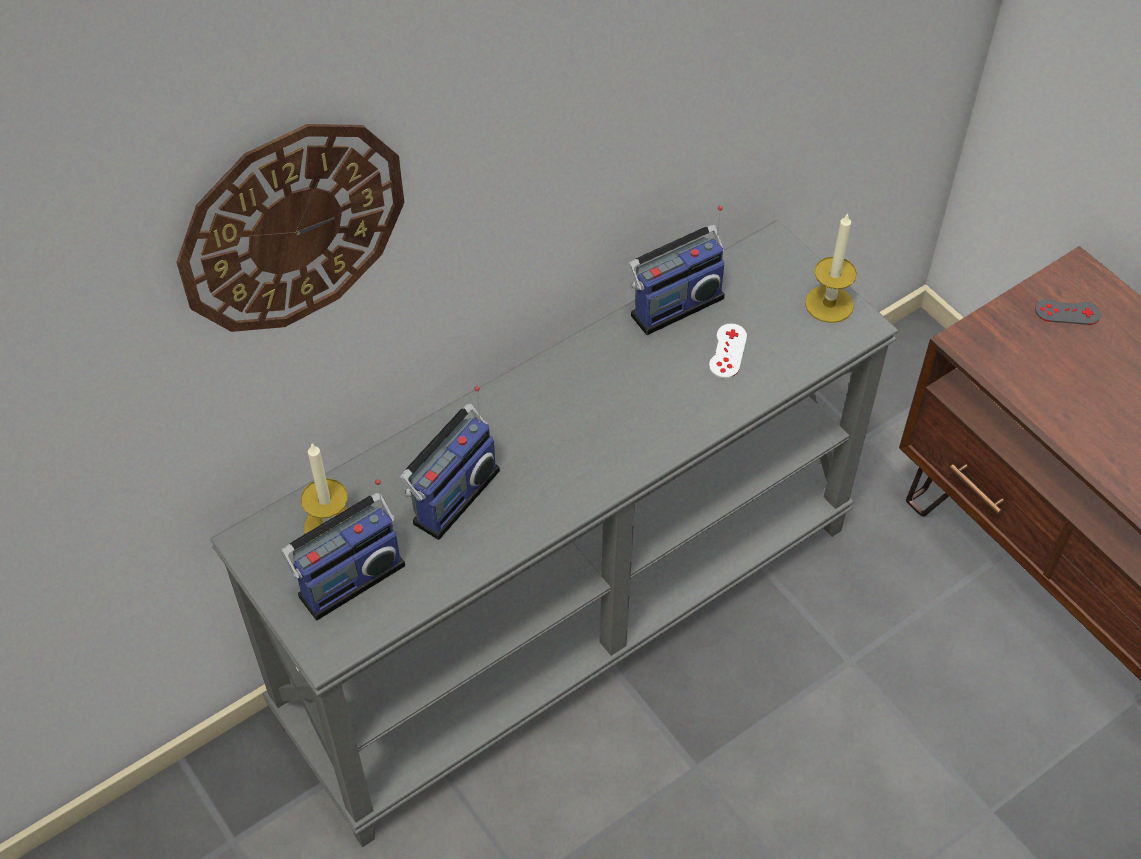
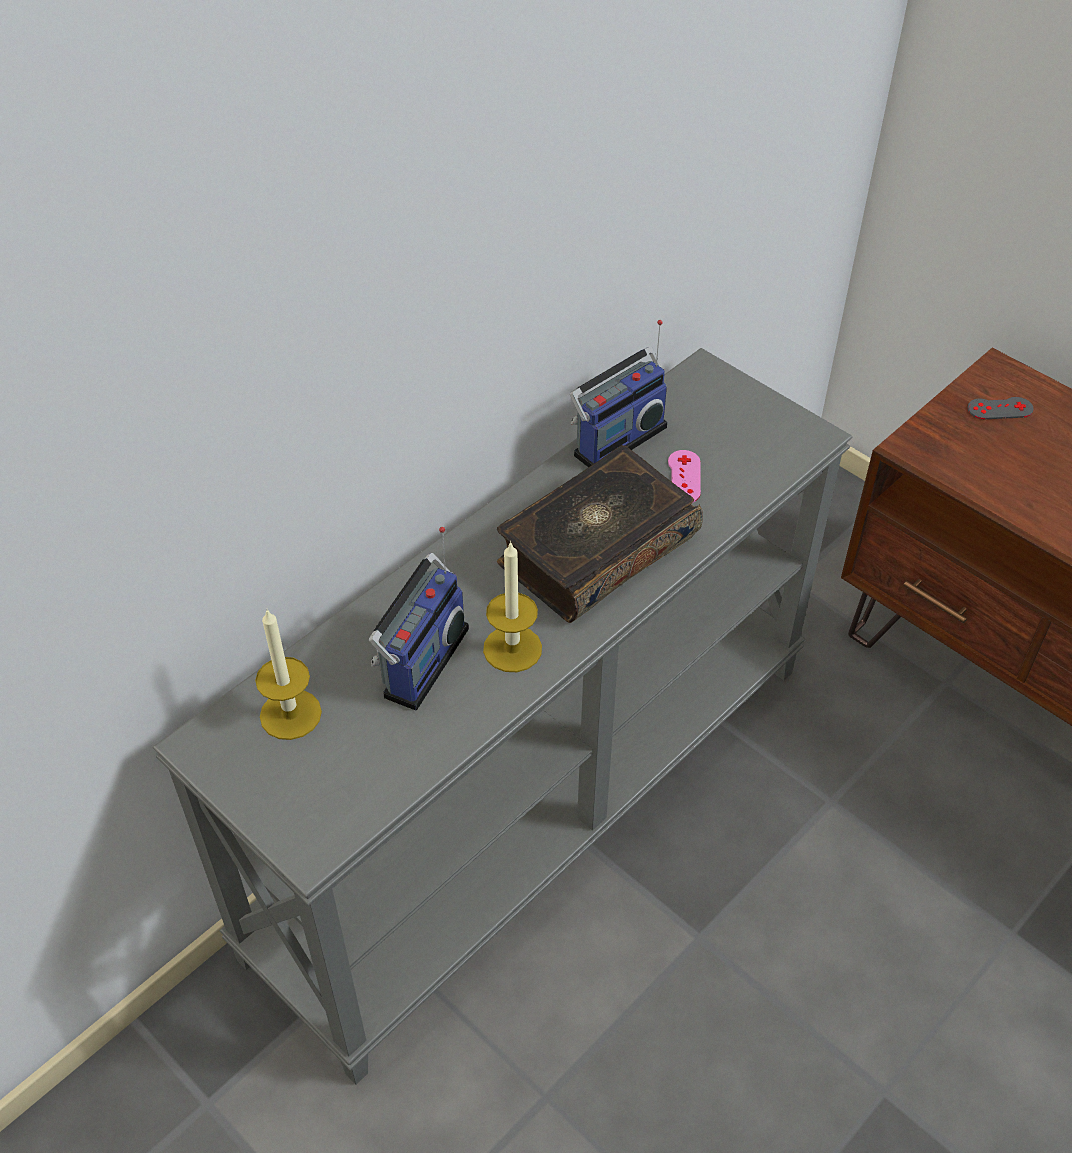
camera: 10 degrees left, 5 degrees down
wall clock [176,124,404,332] -> none
radio [281,479,405,620] -> none
white game controller [709,324,747,378] -> pink game controller [668,450,701,502]
candle [805,212,857,323] -> candle moved to [483,541,542,672]
none -> book [497,445,703,623]

